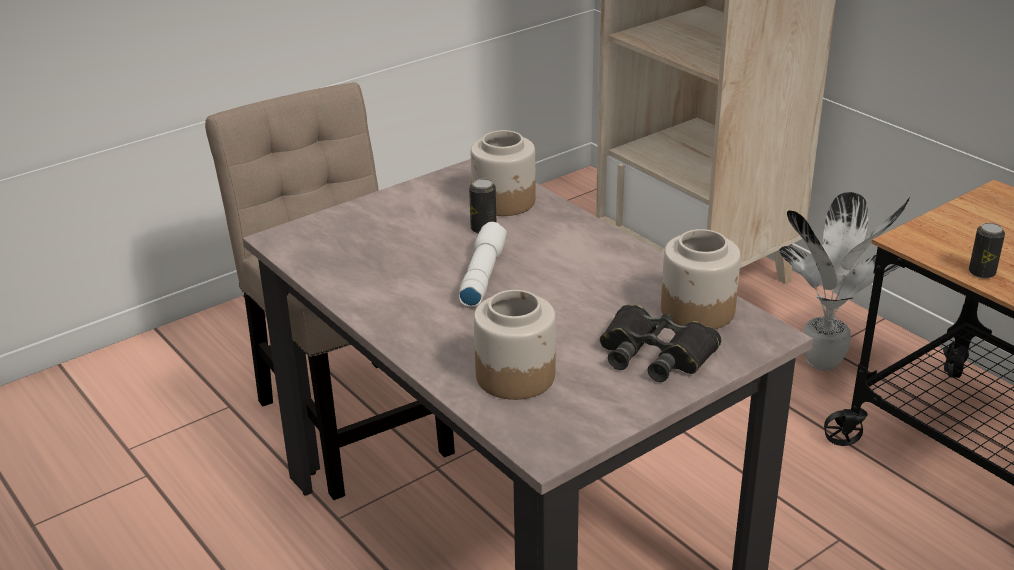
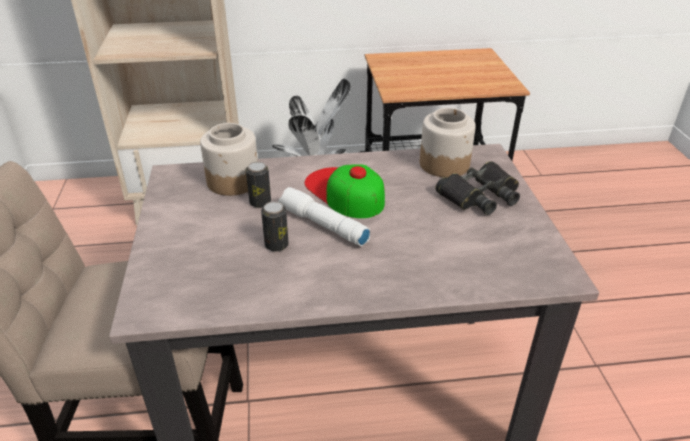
camera: 60 degrees left, 5 degrees up
jar [474,290,556,400] -> none
can [969,223,1005,278] -> can moved to [261,201,289,252]
none -> cap [305,164,385,218]

